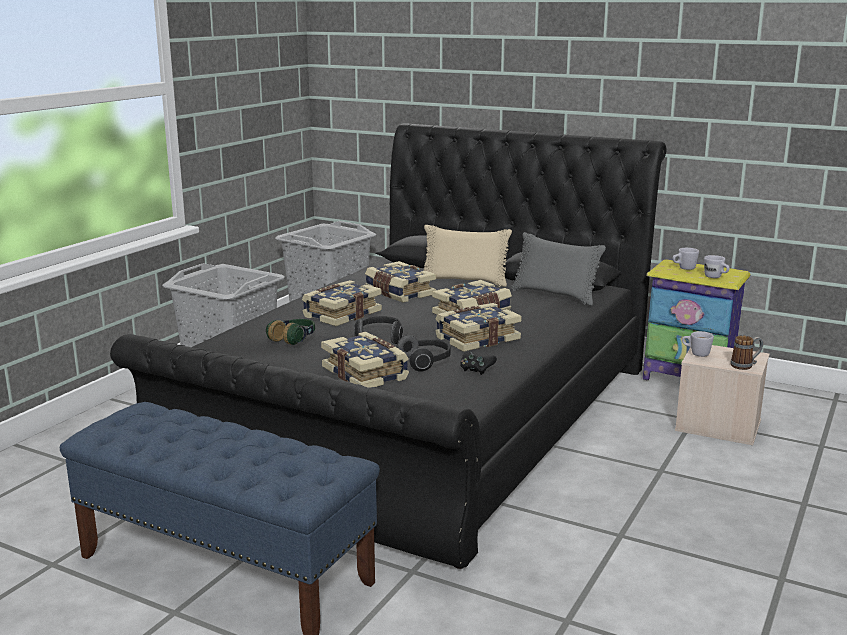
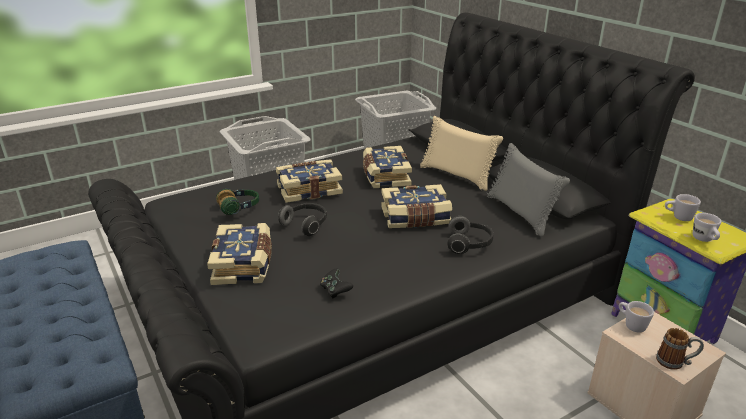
camera: 30 degrees right, 10 degrees up
headphones [396,335,451,372] -> headphones moved to [447,216,493,254]
book [435,303,522,352] -> none

